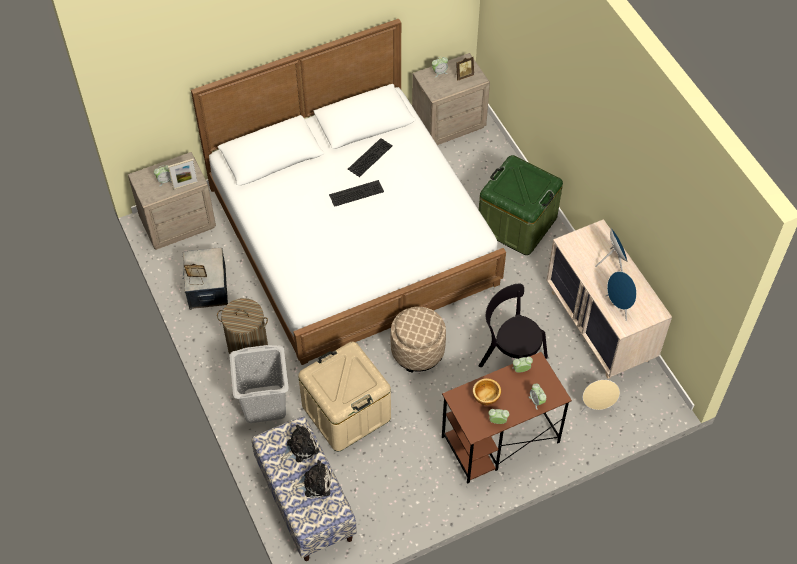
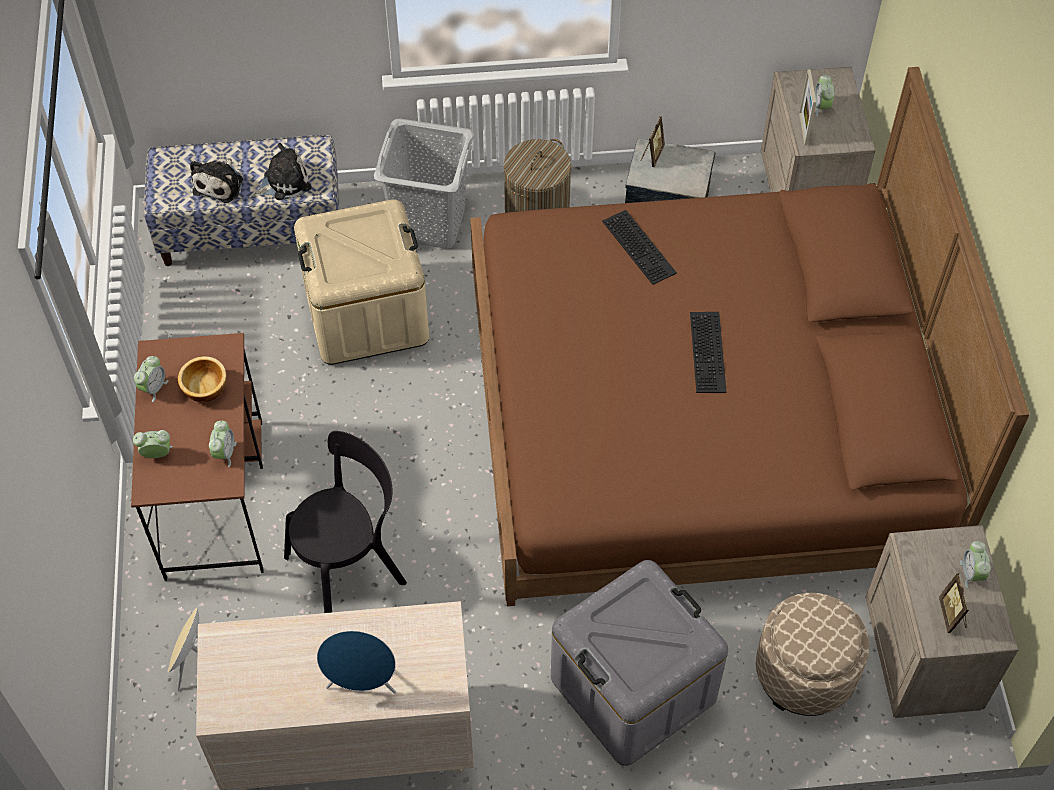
camera: 110 degrees right, 0 degrees up
white bed [191,19,506,365] -> brown bed [470,67,1030,606]
plush toy [282,425,319,462] -> plush toy turned 105 degrees counterclockwise [253,143,311,200]
keyboard [348,138,393,177] -> keyboard moved to [602,210,677,285]
beige ottoman [391,307,446,373] -> beige ottoman moved to [756,593,869,716]
green storage box [479,155,563,255] -> grey storage box [551,560,728,765]
blue speaker [606,271,637,321] -> none

